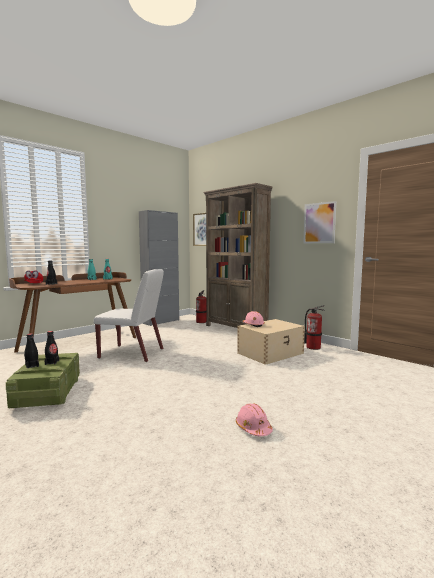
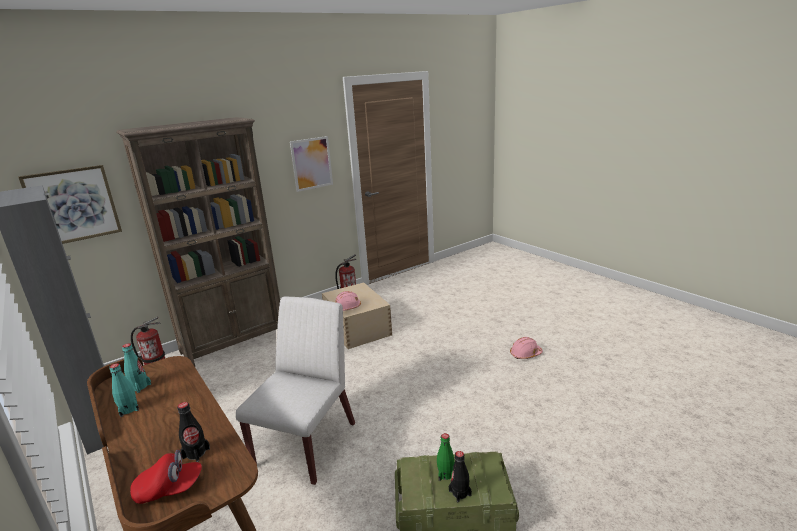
camera: 80 degrees left, 15 degrees up
black bottle [45,331,59,365] -> green bottle [437,433,455,481]

